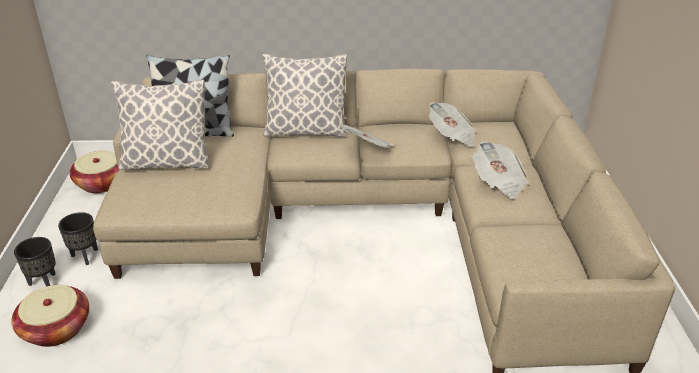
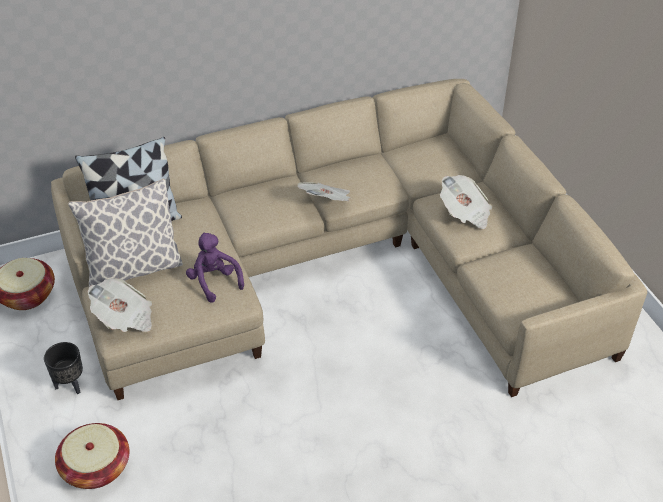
camera: 20 degrees left, 10 degrees up
black planter [14,237,56,286] -> none
pillow [262,54,347,137] -> none
newspaper [429,102,476,147] -> newspaper moved to [88,278,152,332]
none -> purple plush toy [186,233,244,303]

